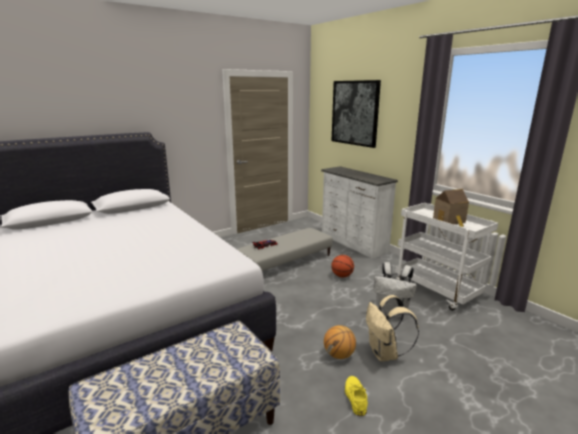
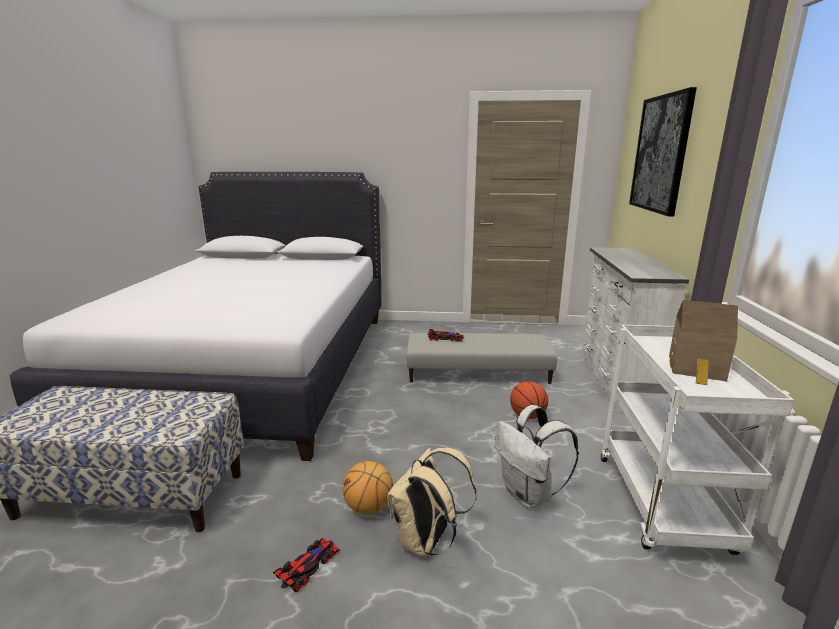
camera: 40 degrees right, 0 degrees up
yellow shoe [345,376,368,416] -> toy car [273,538,340,592]

